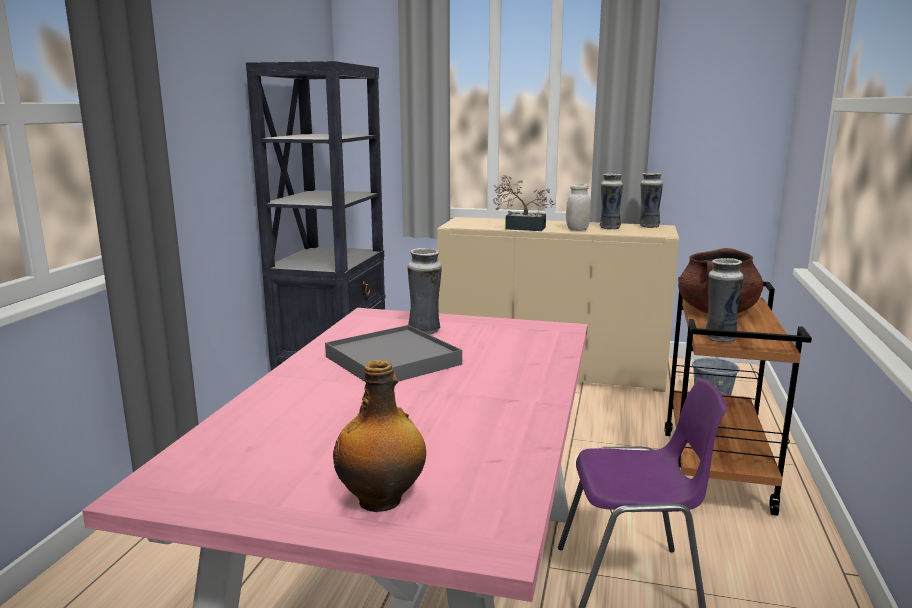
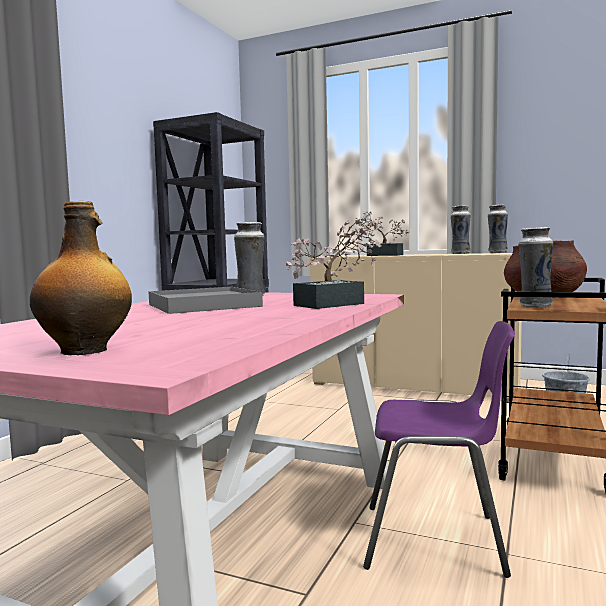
camera: 10 degrees right, 10 degrees down
white jar [566,184,591,231] -> none
none -> potted plant [286,219,381,309]

